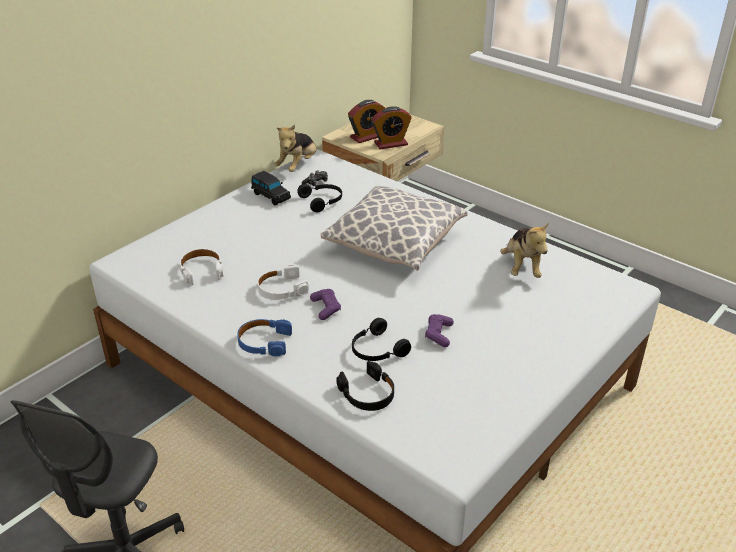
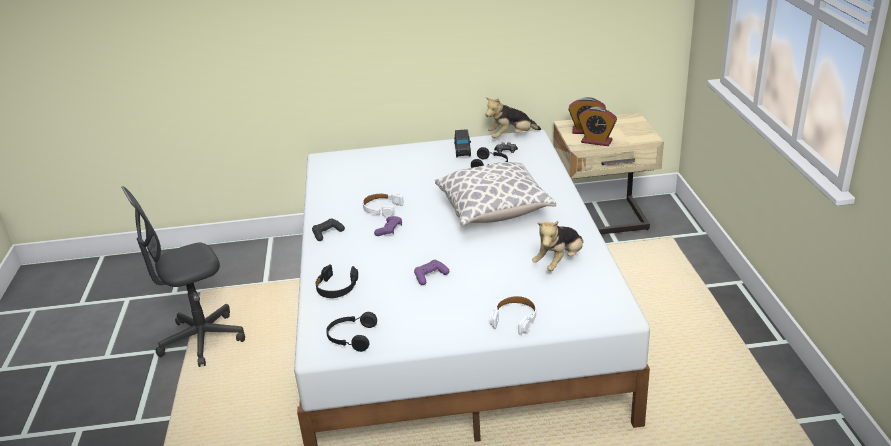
camera: 45 degrees right, 5 degrees down
white headphones [180,249,224,285] -> white headphones moved to [490,296,536,335]
blue headphones [237,319,292,356] -> black game controller [312,218,345,241]
black headphones [352,318,411,361] -> black headphones moved to [326,312,377,352]

